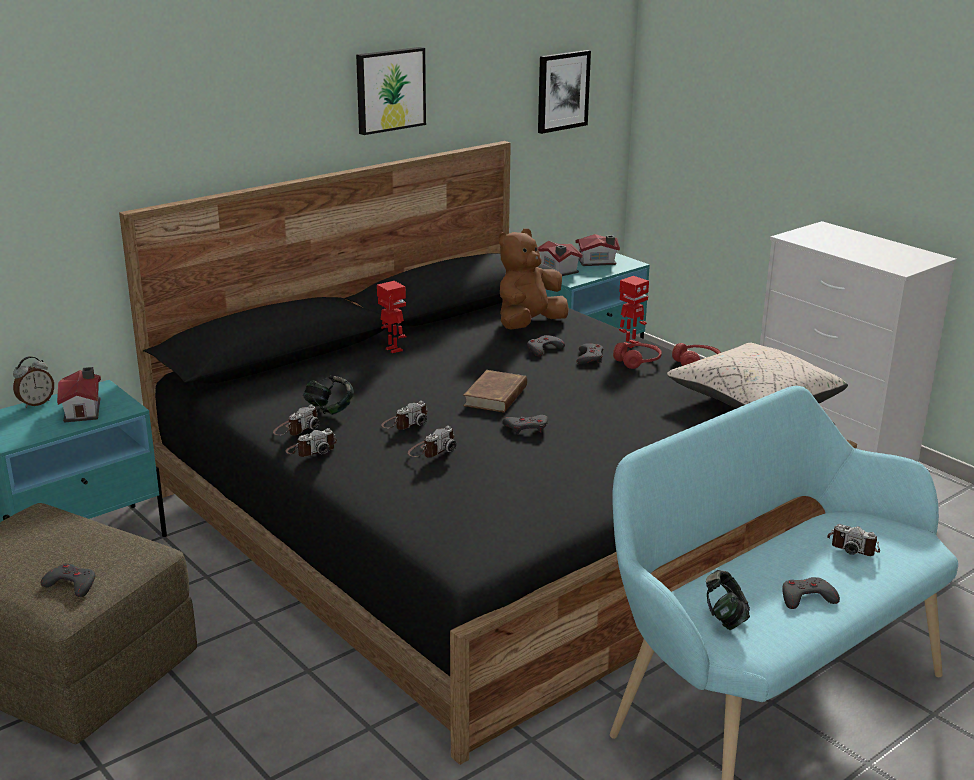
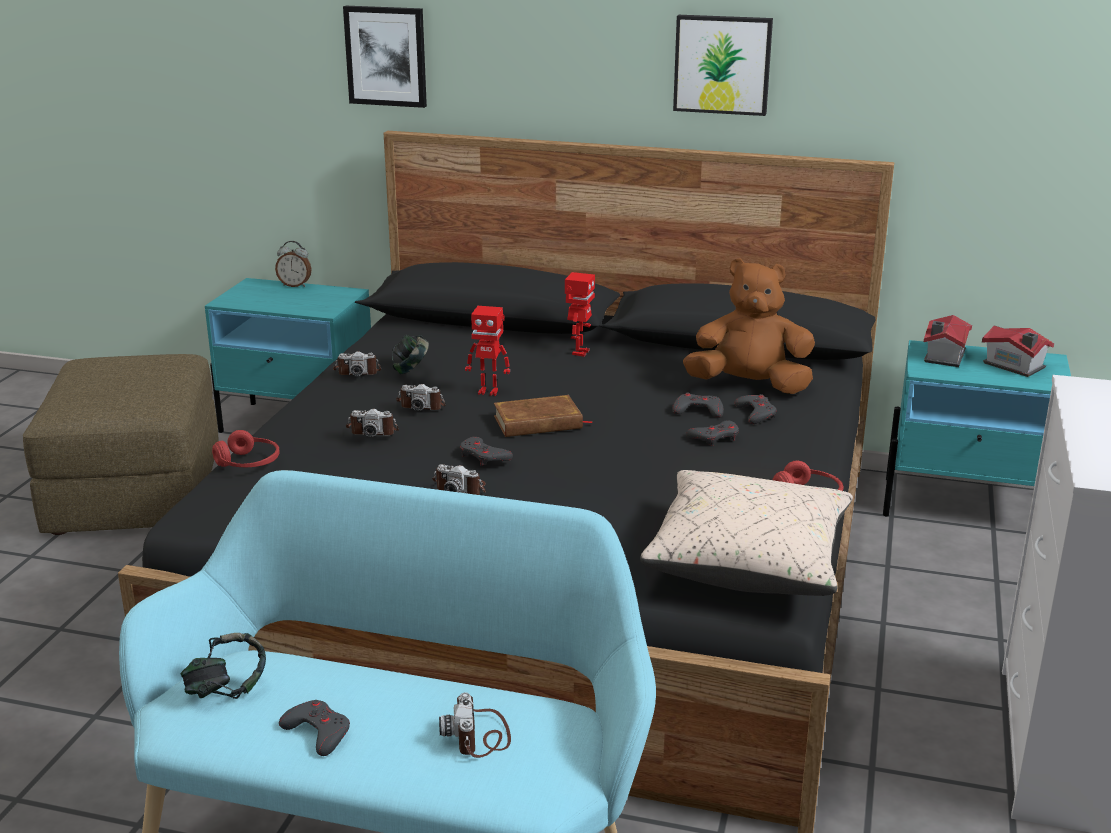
camera: 55 degrees right, 0 degrees up
grey game controller [41,563,96,597] -> grey game controller moved to [734,394,777,424]
toy house [57,367,101,422] -> none
camera [286,428,337,457] -> camera moved to [432,464,486,495]
picture [538,50,591,134] -> picture moved to [343,6,427,108]
red headphones [613,343,662,369] -> red headphones moved to [212,430,280,467]
toy robot [619,276,649,348] -> toy robot moved to [465,306,510,396]

